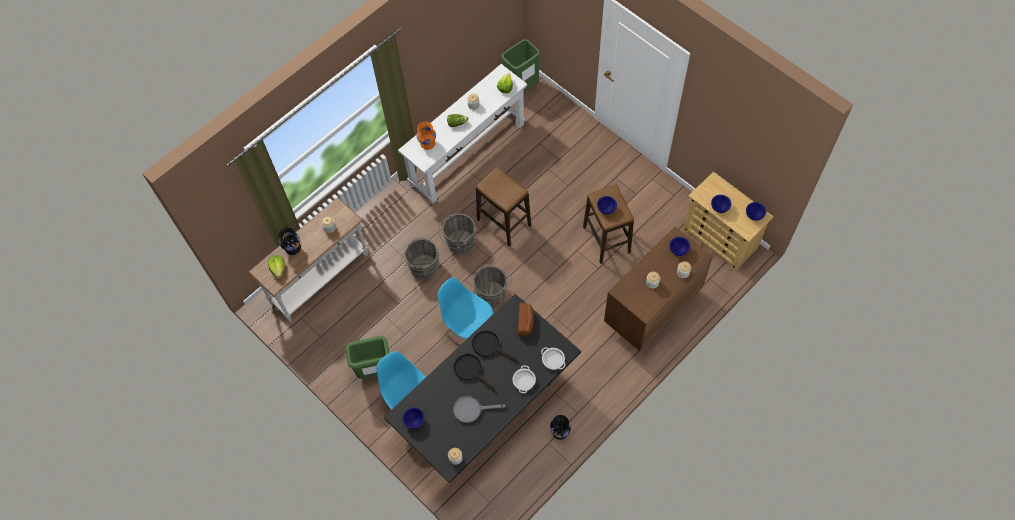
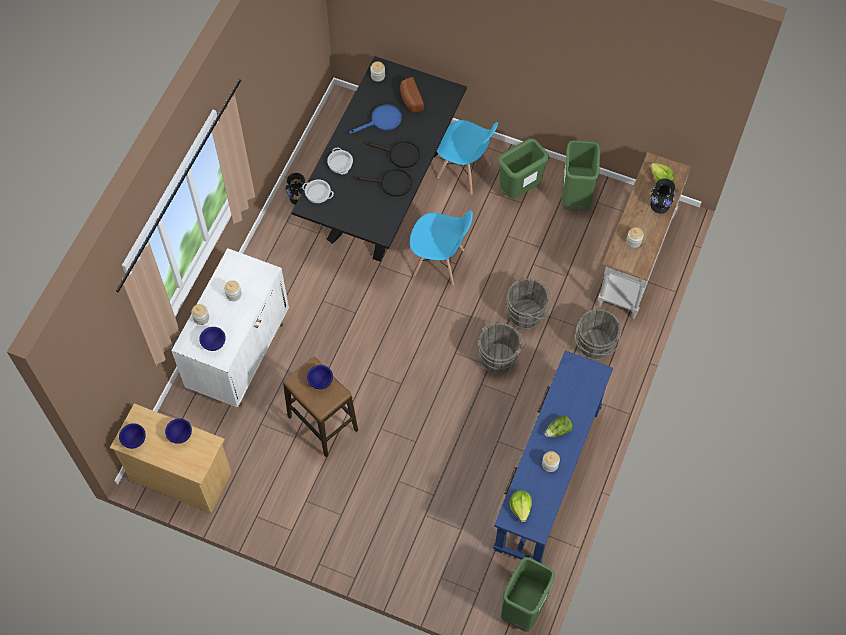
camera: 155 degrees right, 0 degrees up
white console table [398,64,527,204] -> blue console table [493,351,613,563]
blue bowl [403,407,424,429] -> none
orange vase [417,122,436,150] -> none
grey frying pan [453,395,505,423] -> blue frying pan [349,105,402,134]
grey bucket [473,264,512,307] -> grey bucket moved to [575,309,621,361]
stool [476,167,531,246] -> none
bread [518,303,534,336] -> bread moved to [400,77,424,112]
brown cabinet [604,227,713,351] -> white cabinet [171,248,289,408]
none -> green trash can [561,140,600,211]

